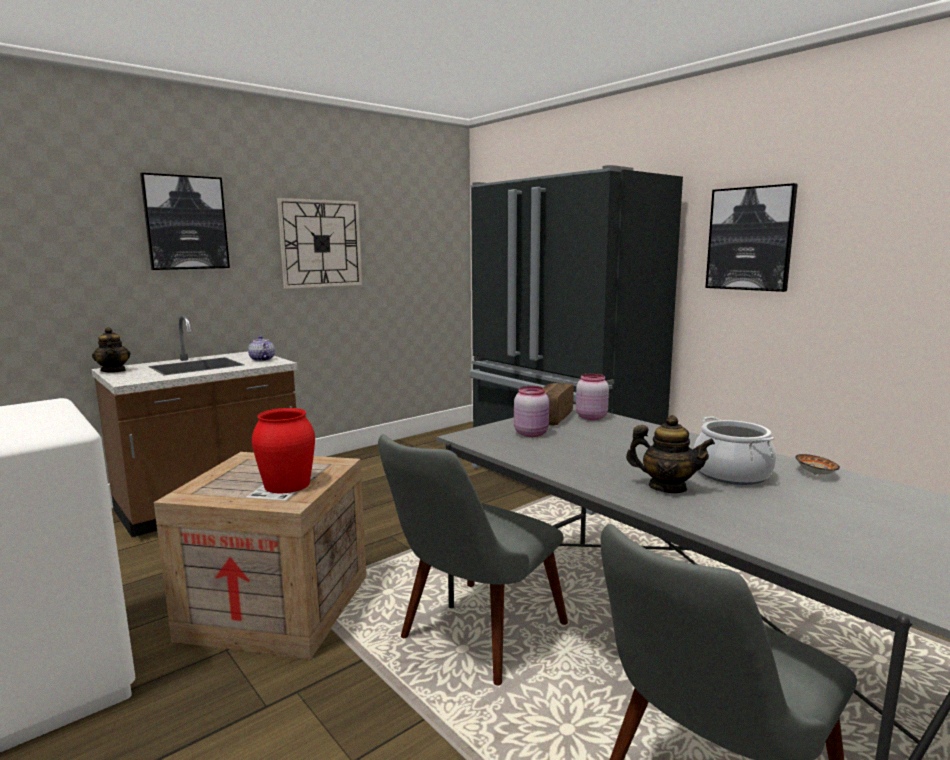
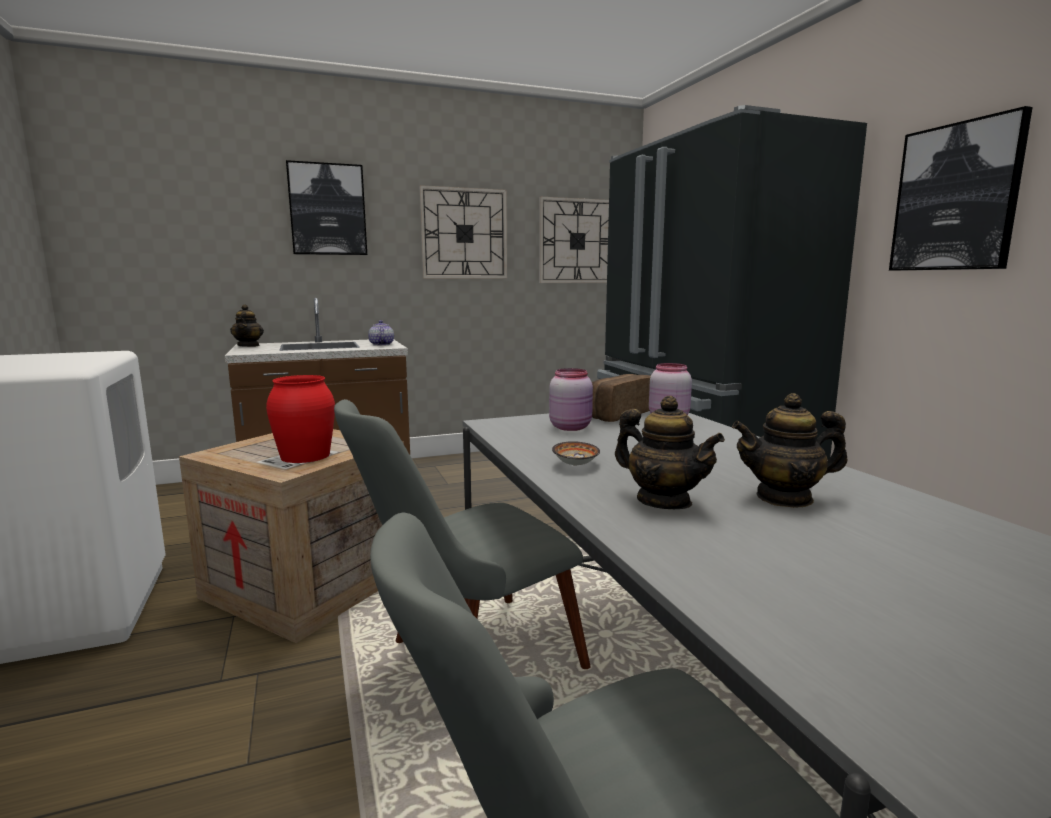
camera: 20 degrees right, 0 degrees up
cooking pot [694,417,776,485] -> teapot [732,393,848,508]
bowl [795,454,840,475] -> bowl moved to [552,441,600,466]
none -> wall clock [539,197,609,283]

